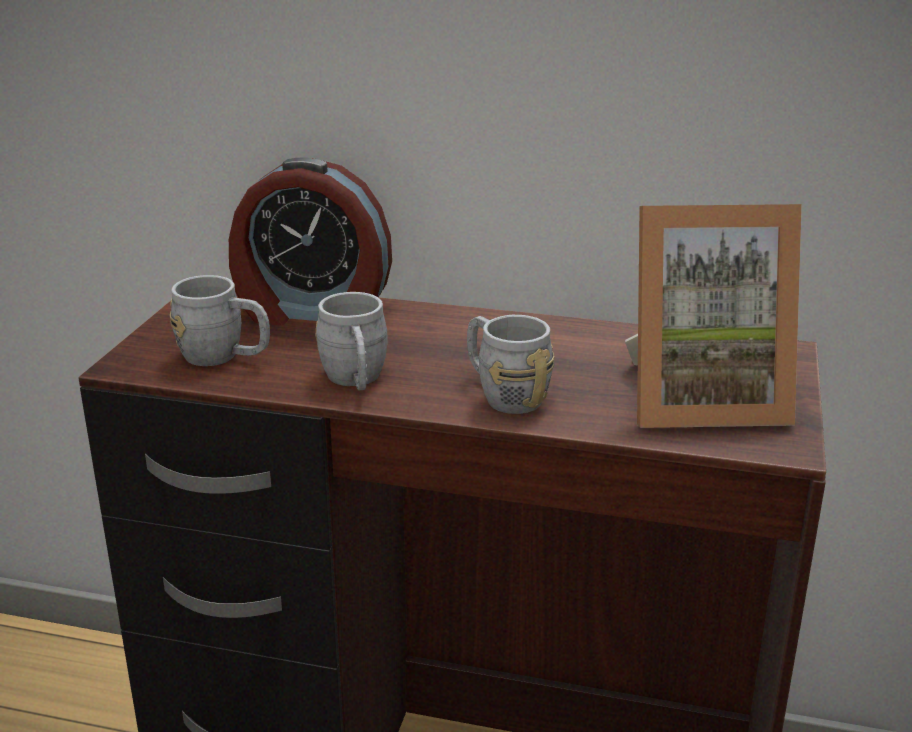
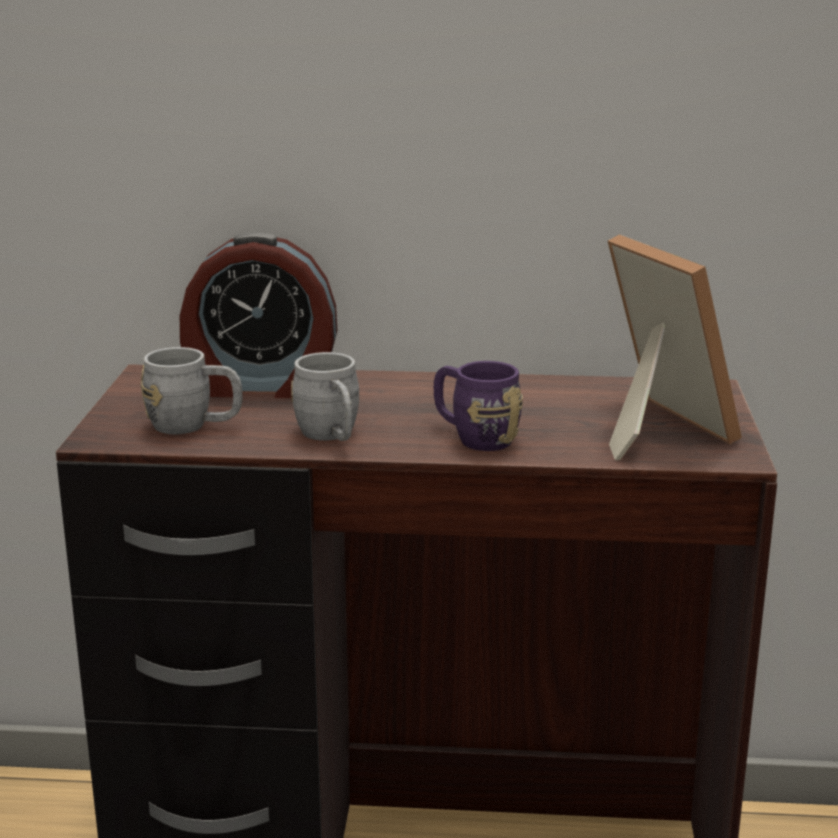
camera: 10 degrees left, 5 degrees down
grey mug [467,315,554,414] -> purple mug [434,361,523,451]
picture frame [625,204,802,428] -> picture frame turned 105 degrees counterclockwise [608,234,742,460]

